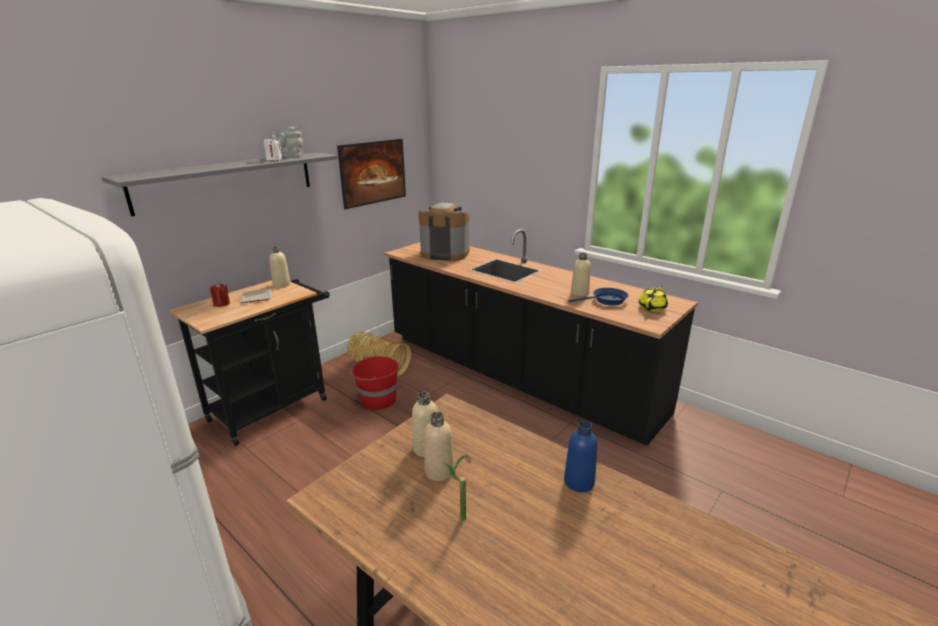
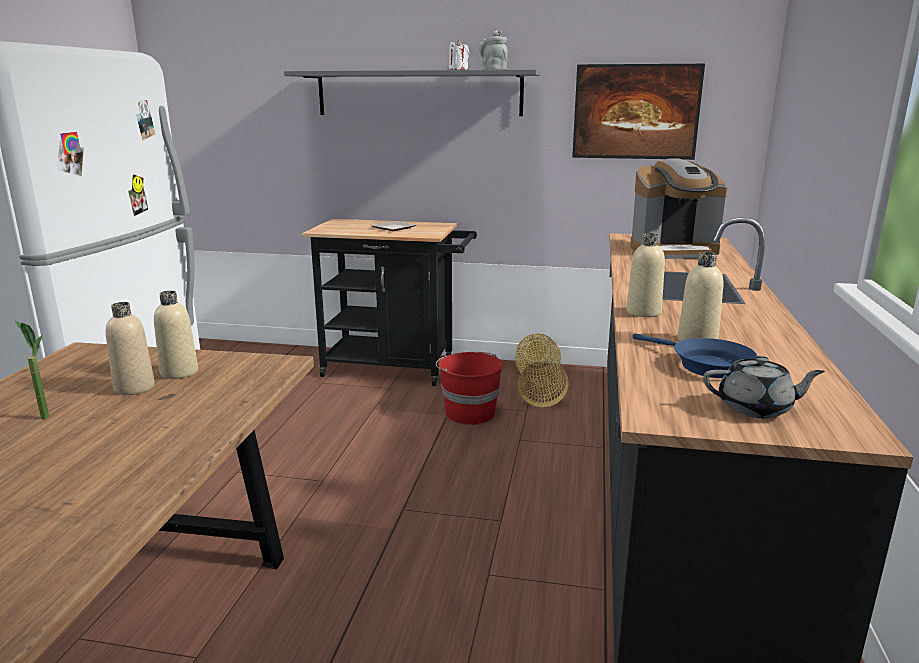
camera: 60 degrees right, 5 degrees down
red candle [210,283,230,307] -> none
beige bottle [269,246,291,288] -> beige bottle moved to [626,233,665,317]
coffee machine [418,202,470,261] -> coffee machine turned 105 degrees clockwise [630,158,728,259]
blue bottle [564,421,598,492] -> none
yellow teapot [639,286,668,312] -> grey teapot [703,356,825,418]

